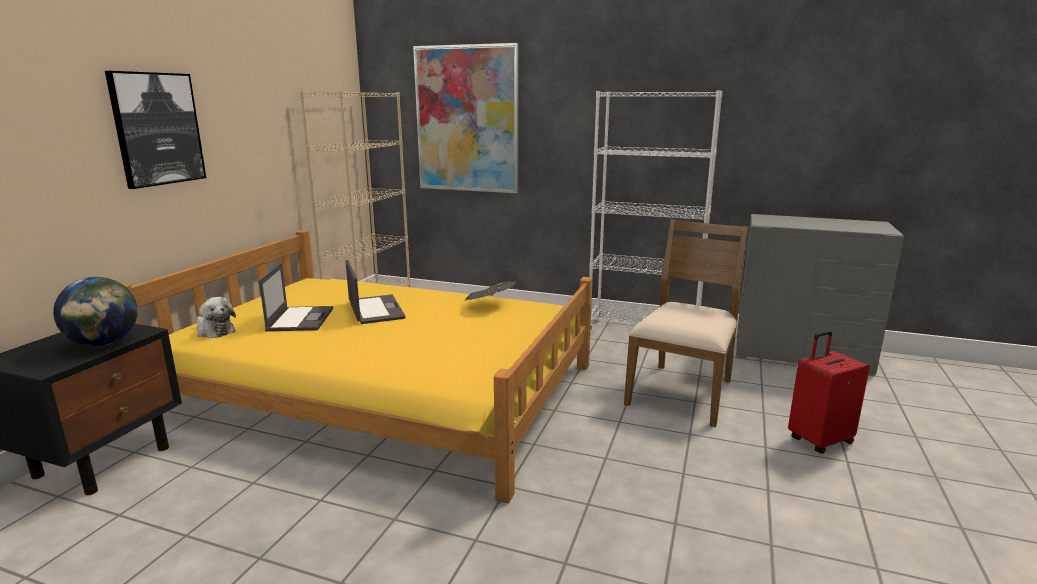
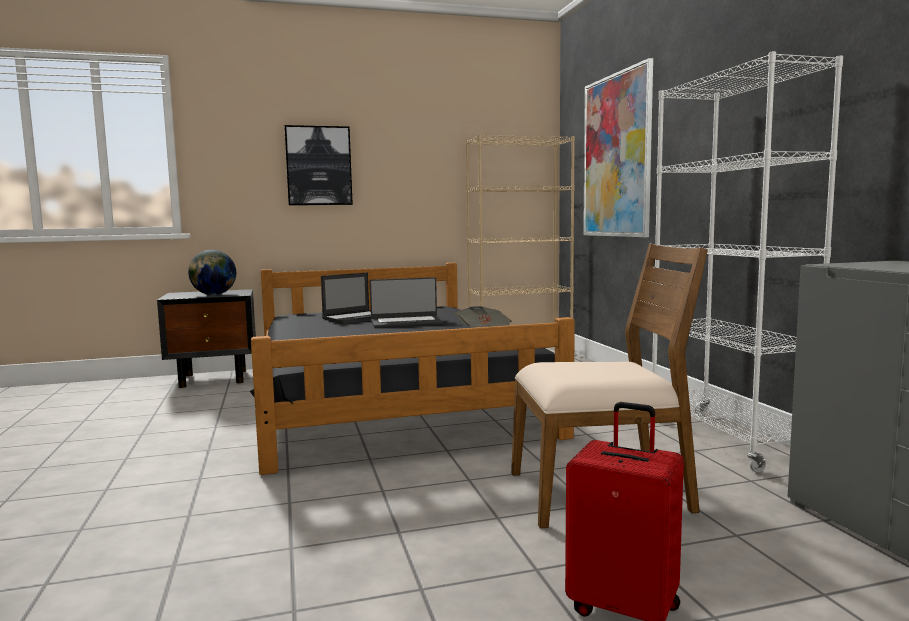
camera: 55 degrees right, 10 degrees down
yellow bed [122,230,593,504] -> black bed [250,263,575,475]
plush toy [197,297,236,338] -> none
laptop [345,260,406,324] -> laptop turned 45 degrees clockwise [370,277,444,328]

